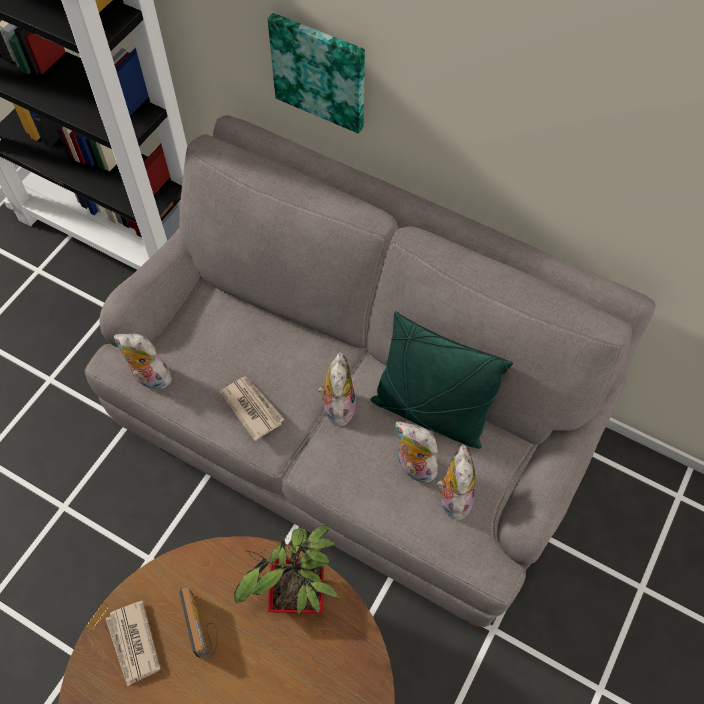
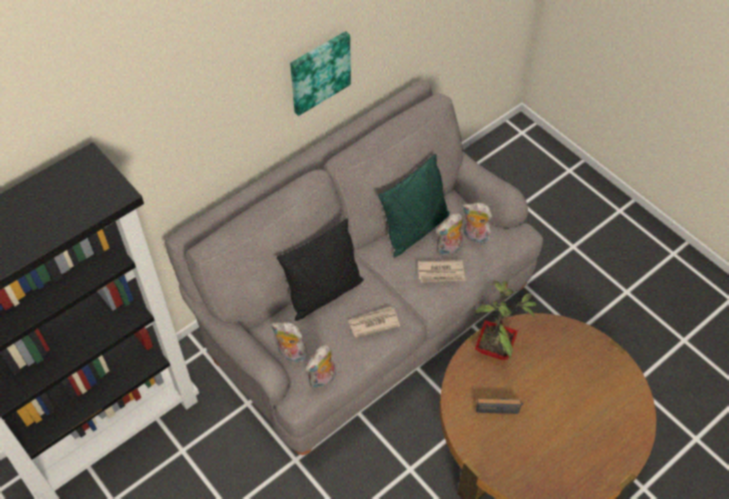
camera: 70 degrees left, 5 degrees down
newspaper [106,601,161,686] -> newspaper moved to [418,260,465,283]
picture [268,13,365,134] -> picture moved to [290,31,351,116]
plush toy [318,352,356,427] -> plush toy moved to [271,322,307,365]
none -> black pillow [277,219,364,321]

